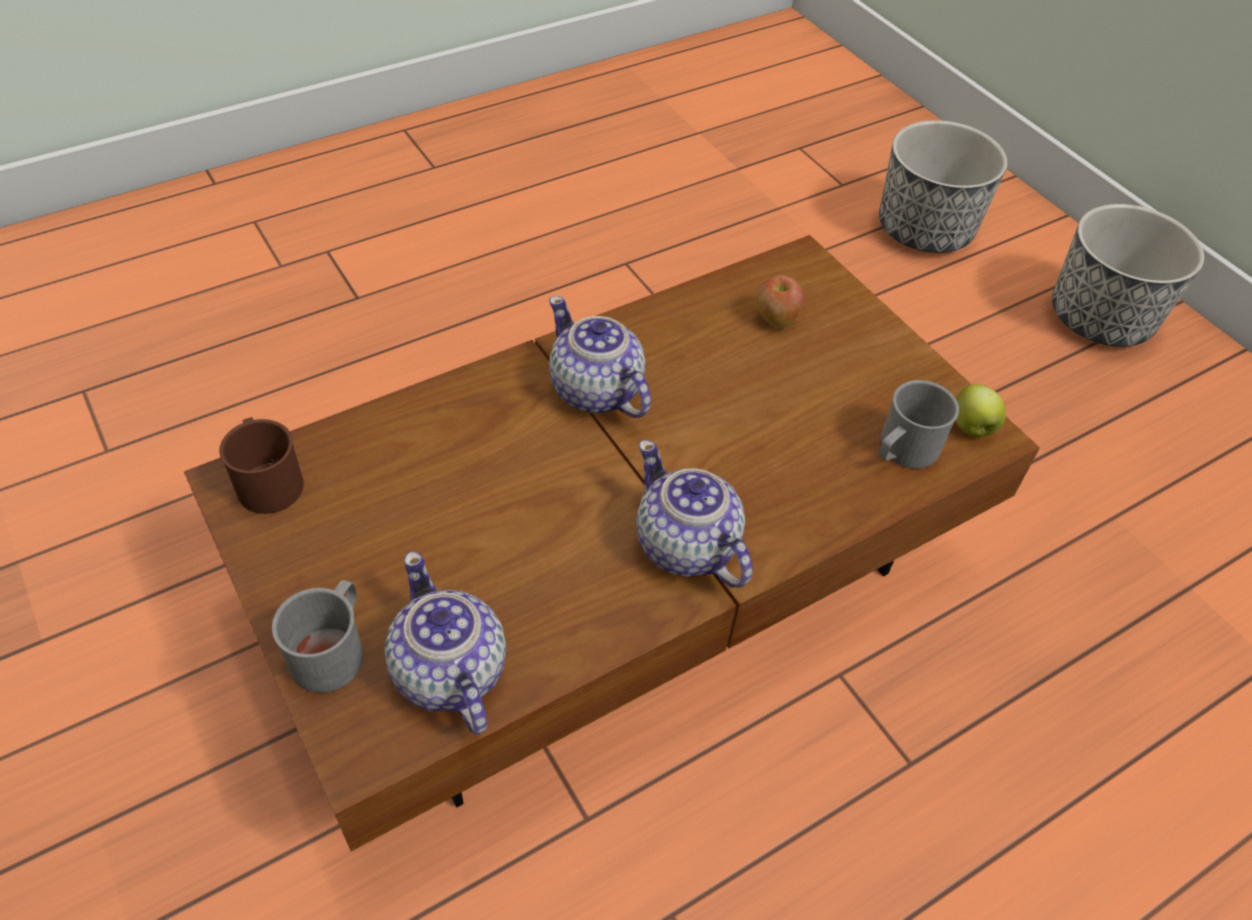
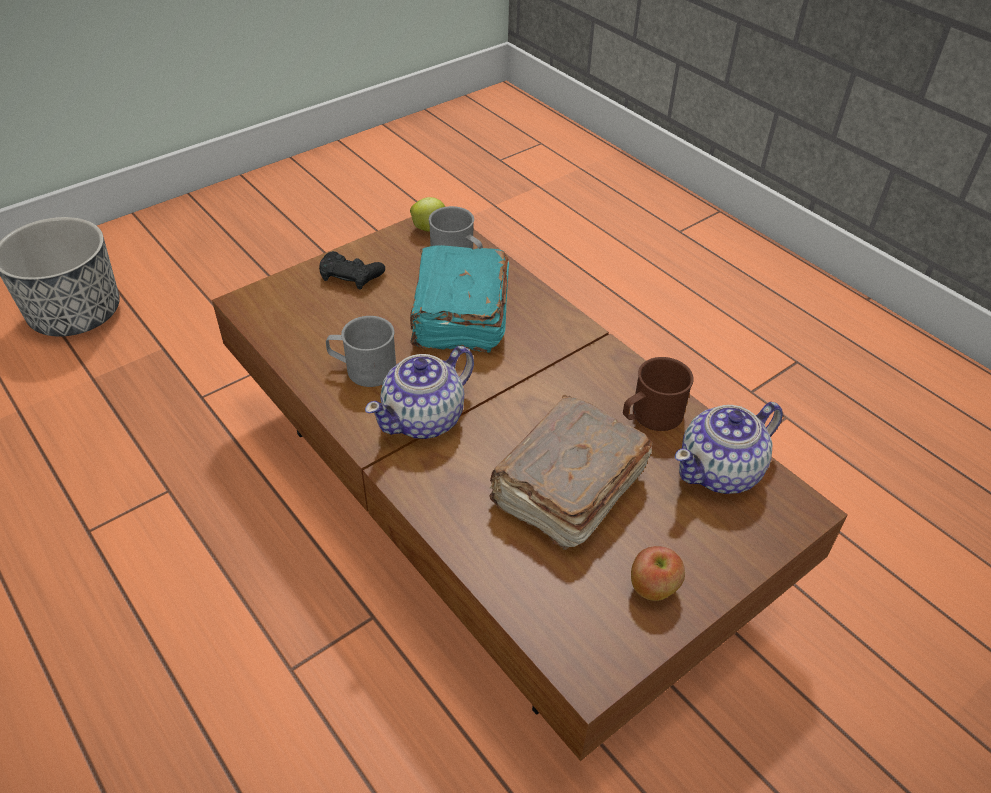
camera: 95 degrees left, 5 degrees down
brown mug [219,417,304,514] -> brown mug moved to [623,357,694,431]
grey mug [272,580,363,693] -> grey mug moved to [326,316,396,387]
teapot [636,440,752,588] -> none
apple [757,276,804,328] -> apple moved to [631,546,685,601]
planter [1052,204,1204,347] -> none
none -> black game controller [319,251,385,290]
none -> turquoise book [410,245,509,353]
none -> brown book [488,395,652,550]

